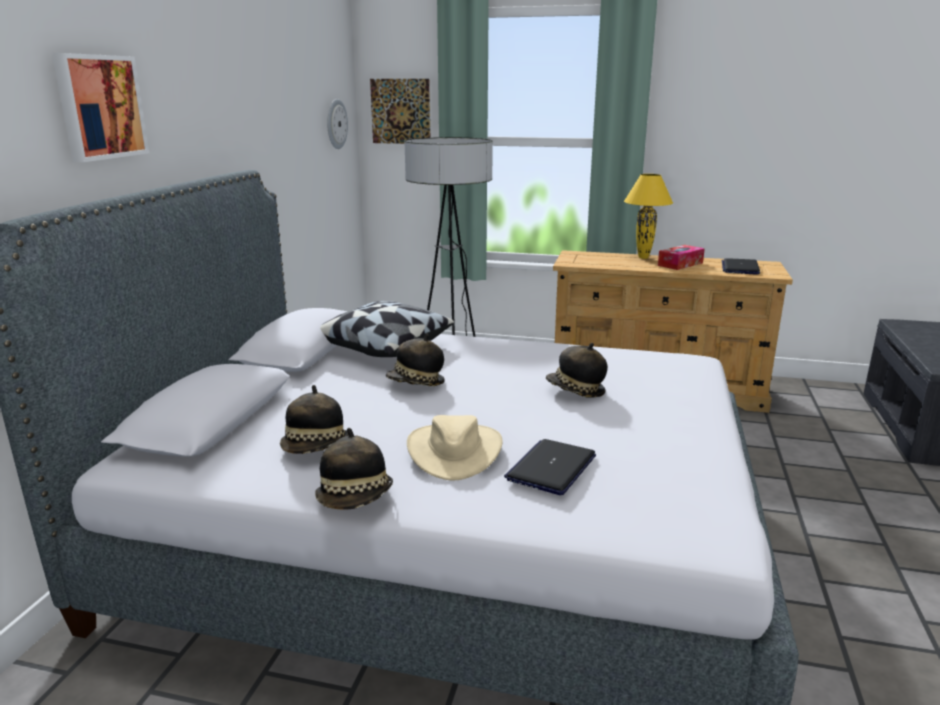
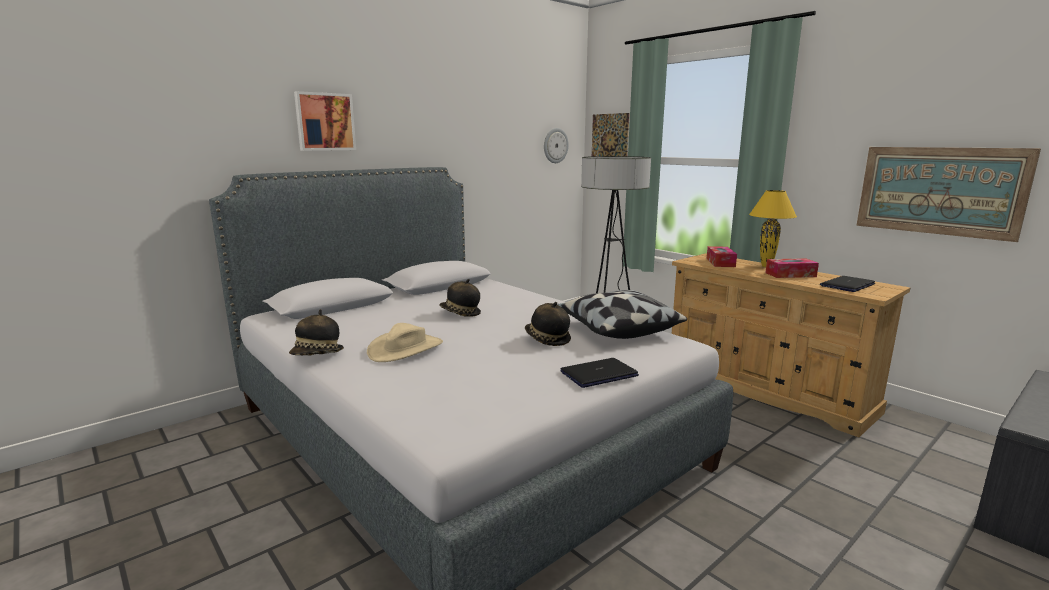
camera: 35 degrees right, 5 degrees down
hat [280,385,349,454] -> none
pillow [320,301,454,357] -> pillow moved to [557,290,687,339]
laptop [504,439,596,495] -> laptop moved to [560,358,639,388]
none -> tissue box [707,246,737,267]
none -> picture [857,147,1041,242]

